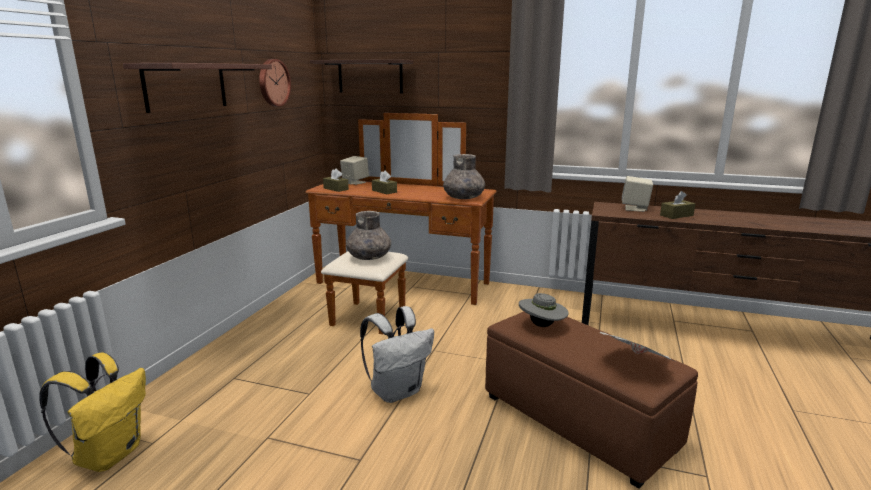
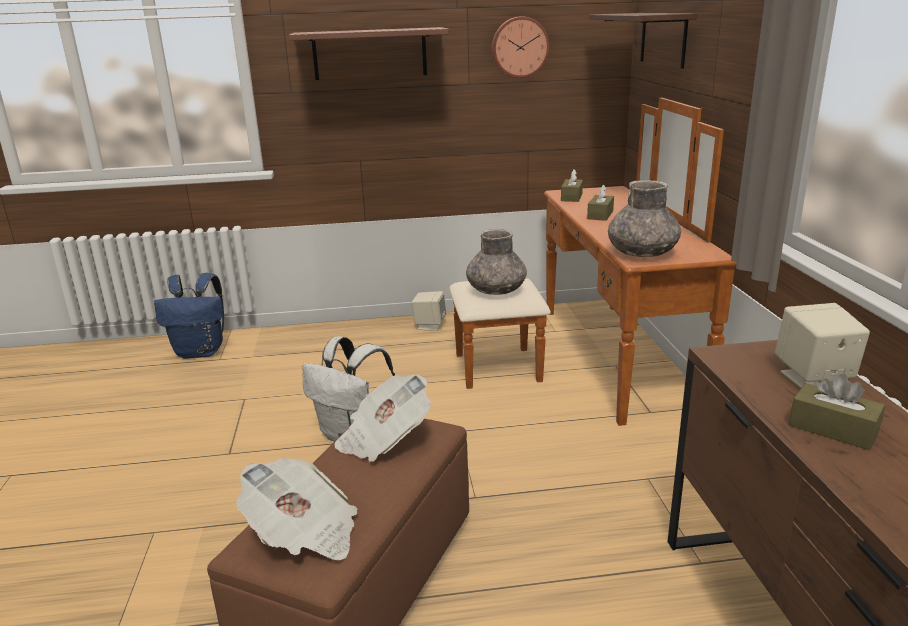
camera: 65 degrees right, 5 degrees up
yellow backpack [39,352,146,472] -> blue backpack [154,273,224,359]
beige speaker [340,156,369,185] -> beige speaker moved to [412,291,446,331]
grey hat [519,293,569,327] -> newspaper [334,374,431,462]

